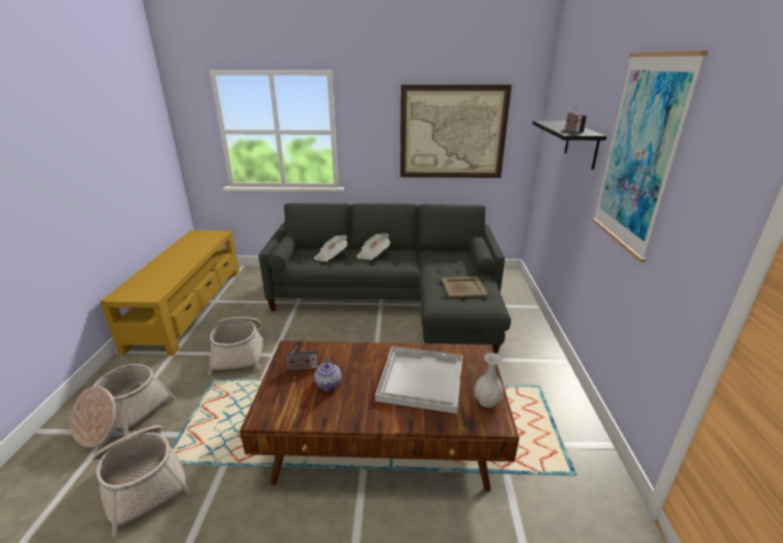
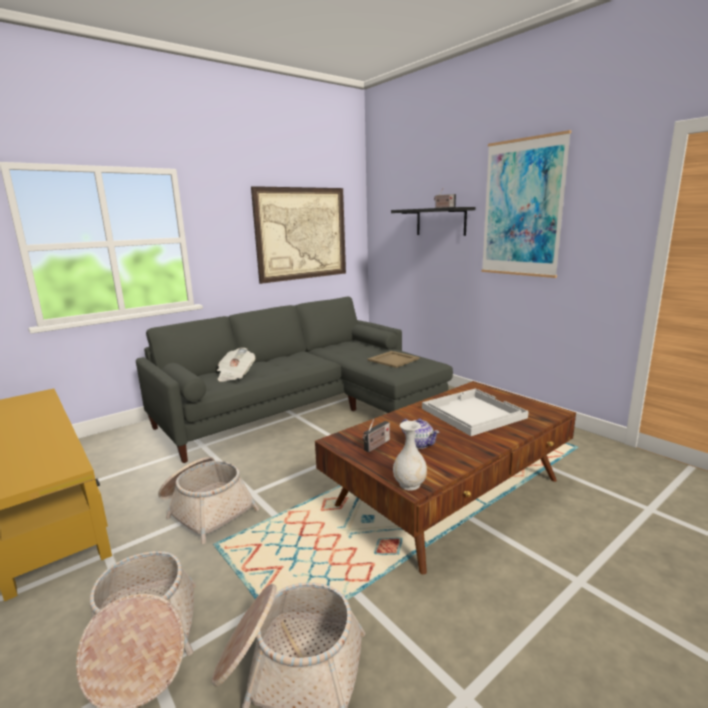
camera: 40 degrees left, 10 degrees down
newspaper [357,233,390,260] -> none
white vase [474,353,503,408] -> white vase moved to [393,421,427,490]

